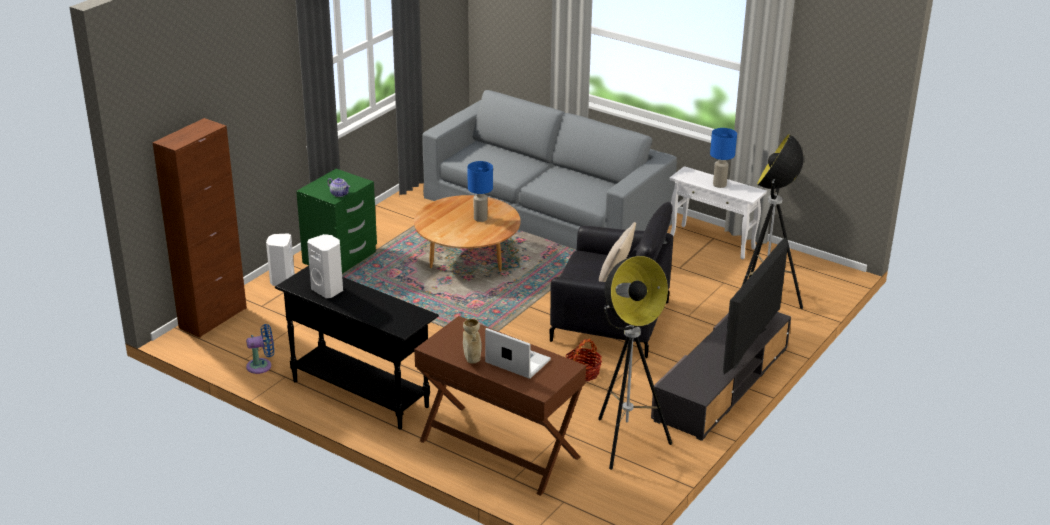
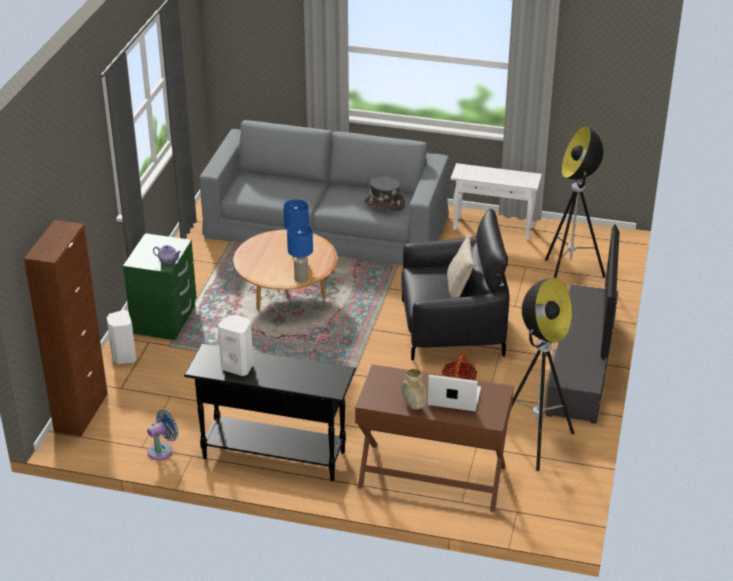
camera: 20 degrees left, 5 degrees up
blue table lamp [710,128,737,188] -> blue table lamp moved to [287,223,313,283]
none -> grey hat [365,176,405,211]

